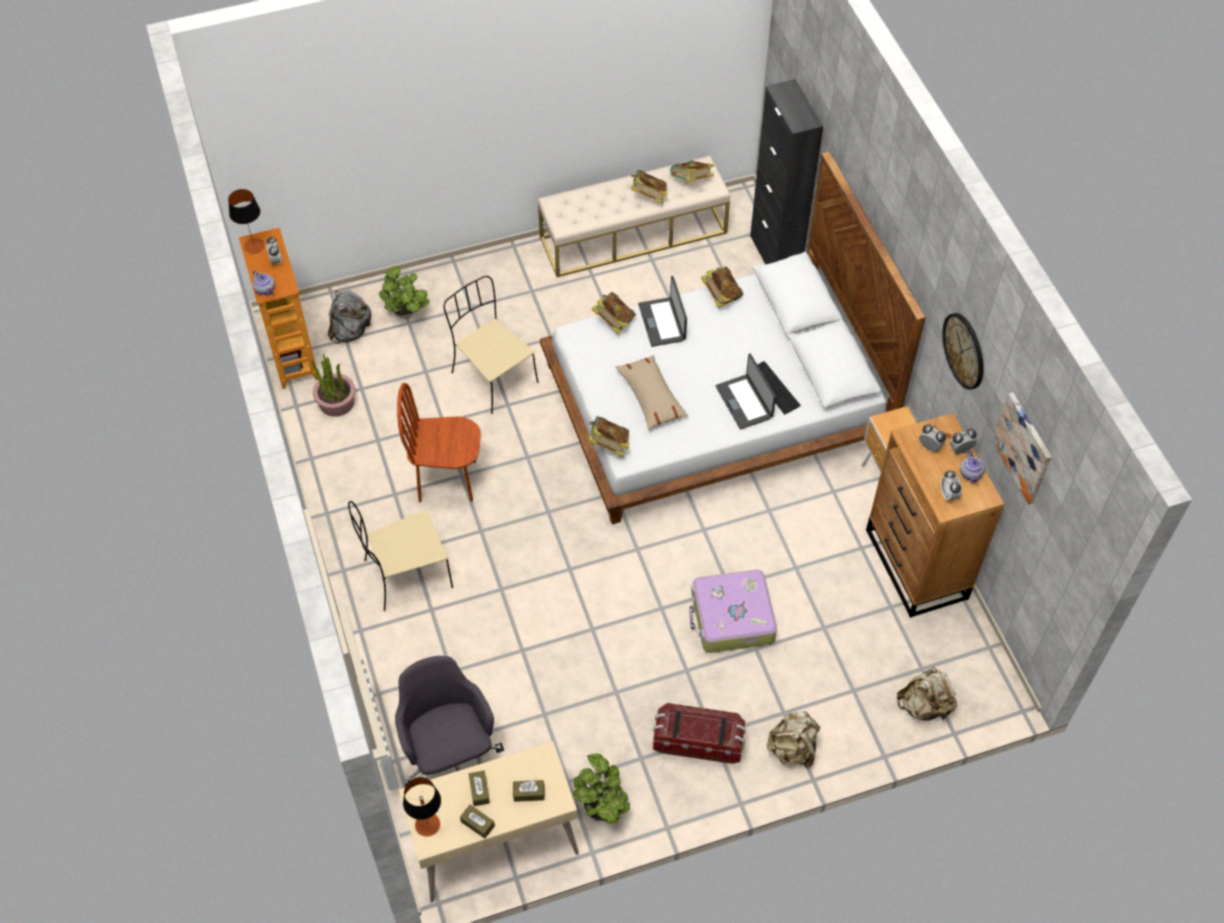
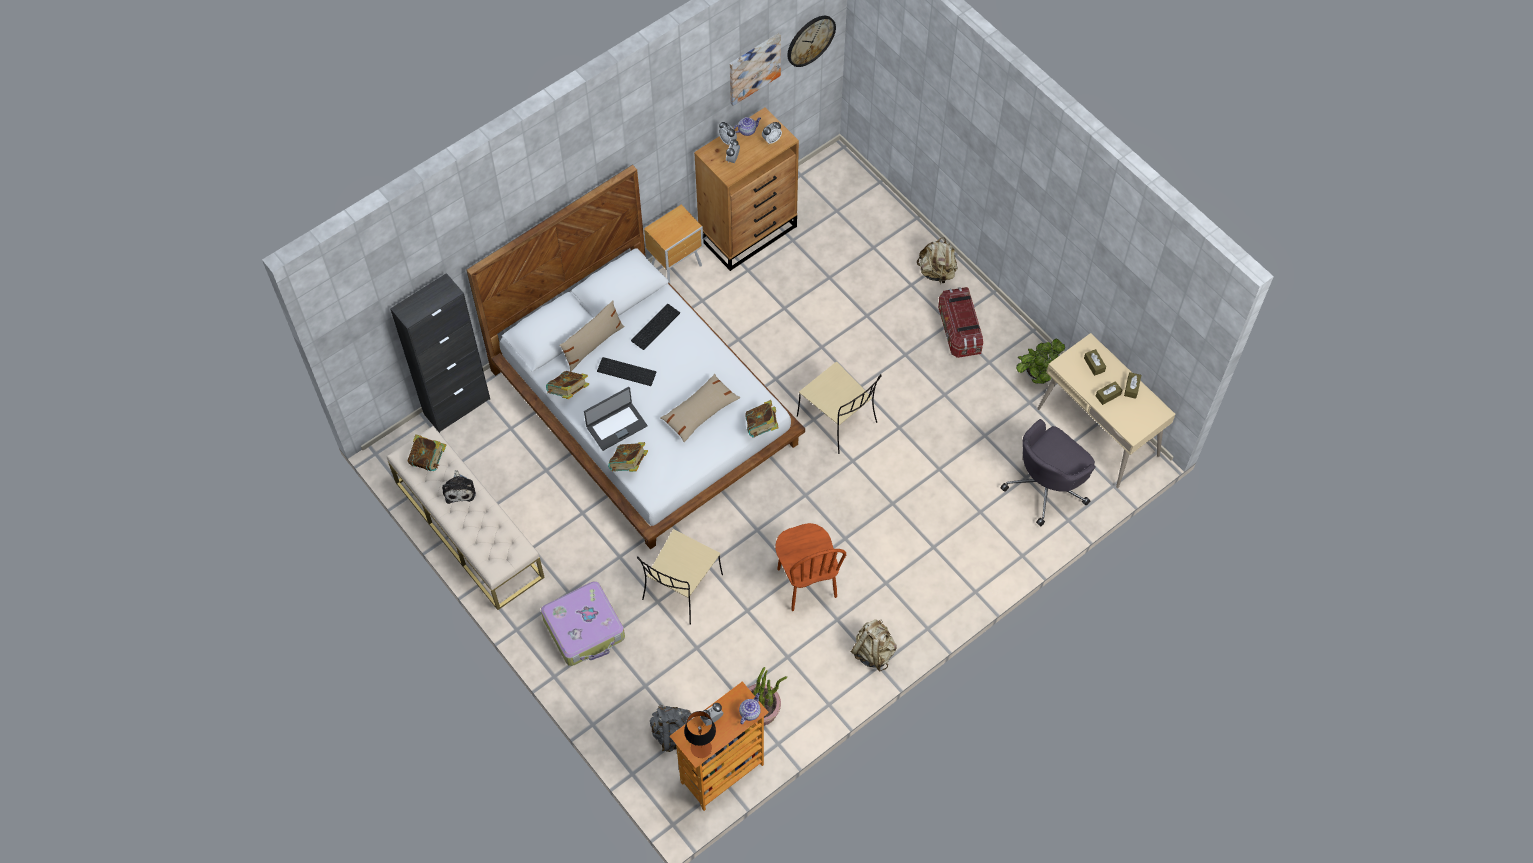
camera: 110 degrees left, 5 degrees up
beige chair [348,501,453,611] -> beige chair moved to [797,362,882,454]
potted plant [379,266,429,318] -> none
table lamp [403,777,441,837] -> none
book [631,170,667,204] -> plush toy [442,470,476,504]
suitcase [689,570,777,653] -> suitcase moved to [541,581,625,666]
laptop [716,353,776,429] -> none
beige backpack [897,667,957,721] -> beige backpack moved to [851,619,897,672]
wall clock [943,313,984,390] -> wall clock moved to [787,16,836,67]
none -> beige pillow [559,300,624,372]
none -> keyboard [597,357,657,386]

